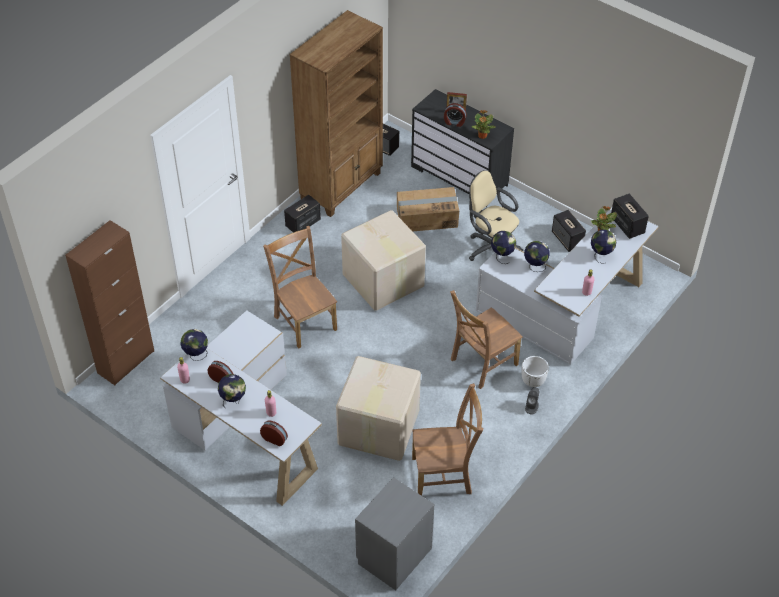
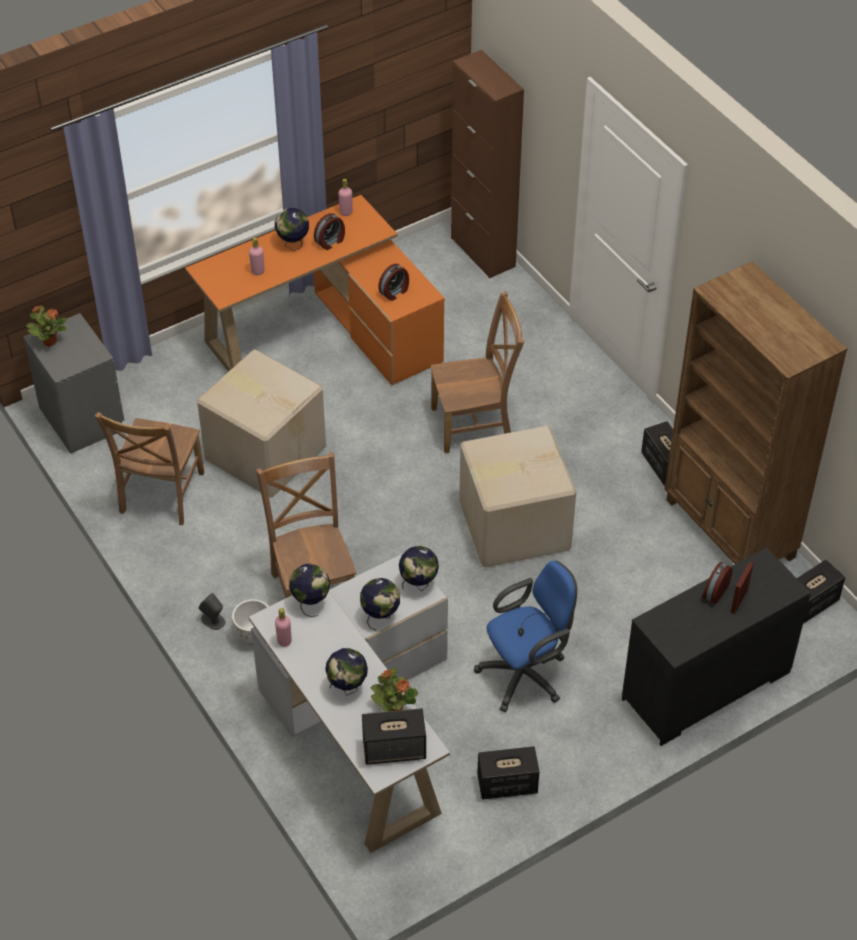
camera: 110 degrees right, 0 degrees up
white desk [160,310,322,506] -> orange desk [185,195,445,385]
globe [181,329,208,361] -> globe moved to [289,564,330,617]
alarm clock [260,421,288,446] -> alarm clock moved to [378,264,409,301]
cardboard box [397,187,459,231] -> none
beige office chair [469,170,523,261] -> blue office chair [474,561,577,712]
potted plant [472,110,496,139] -> potted plant moved to [26,305,67,347]

